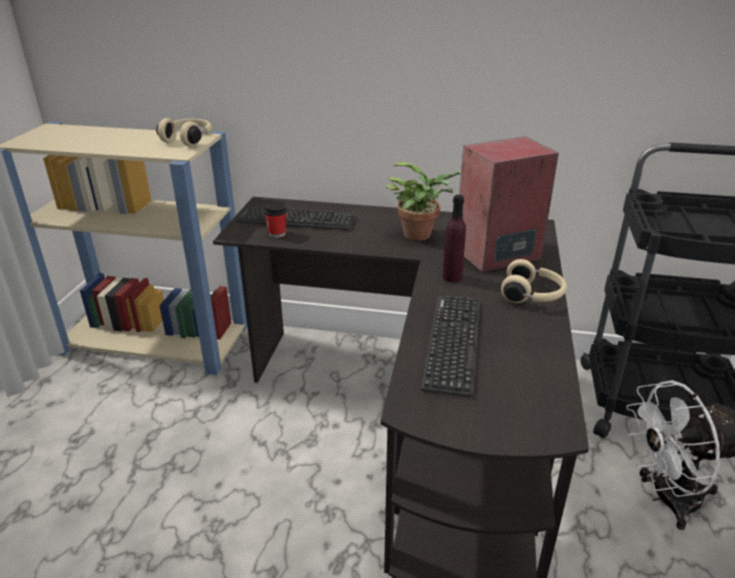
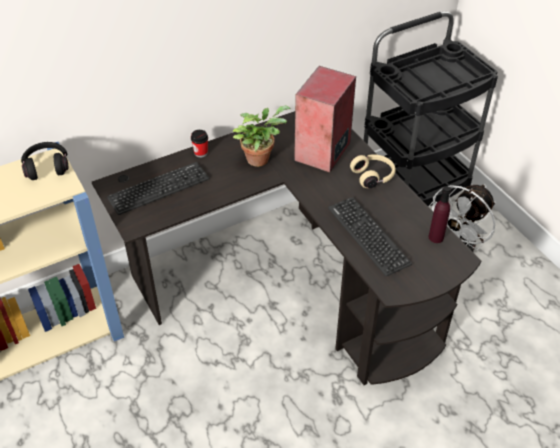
camera: 40 degrees left, 15 degrees up
beige headphones [156,118,212,146] -> black headphones [21,142,68,180]
cup [264,202,287,238] -> cup moved to [191,130,208,158]
purple bottle [443,195,466,282] -> purple bottle moved to [429,186,451,243]

